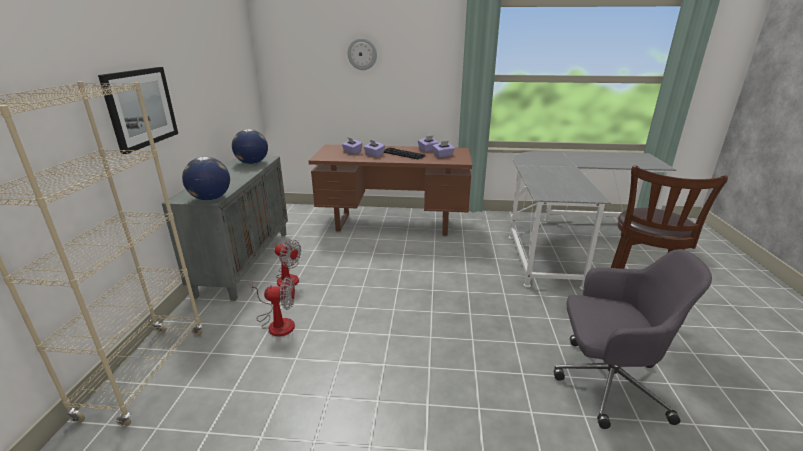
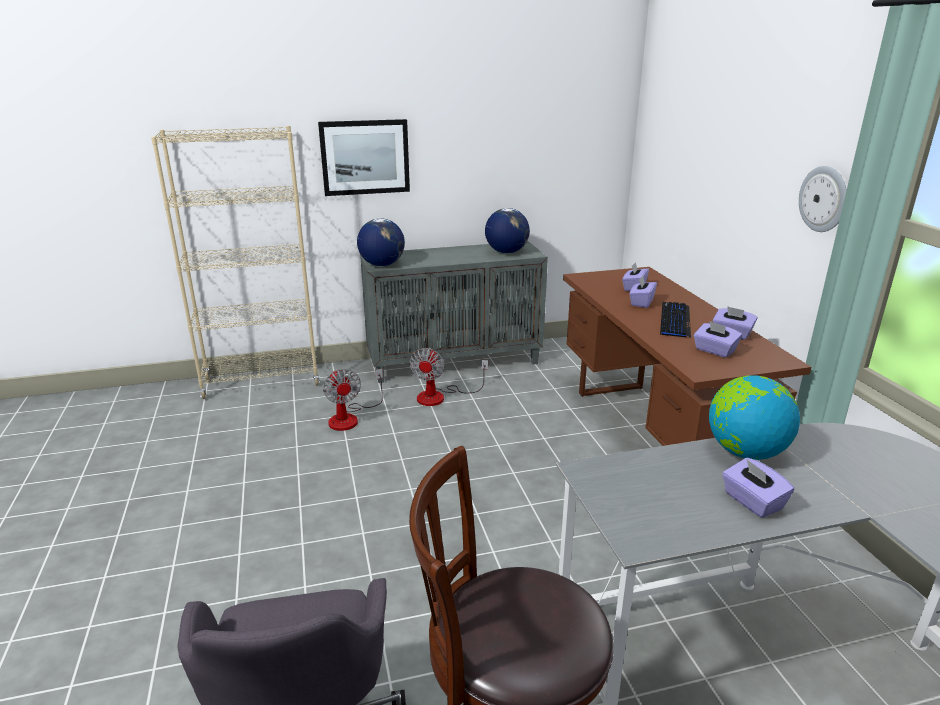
camera: 70 degrees right, 0 degrees up
wall clock [347,38,377,70] -> wall clock moved to [799,166,847,232]
none -> globe [709,375,800,460]
none -> purple tissue box [722,457,794,518]

